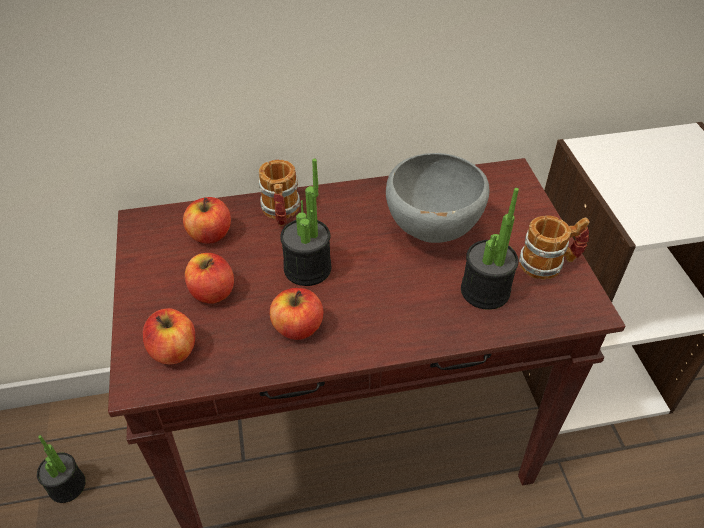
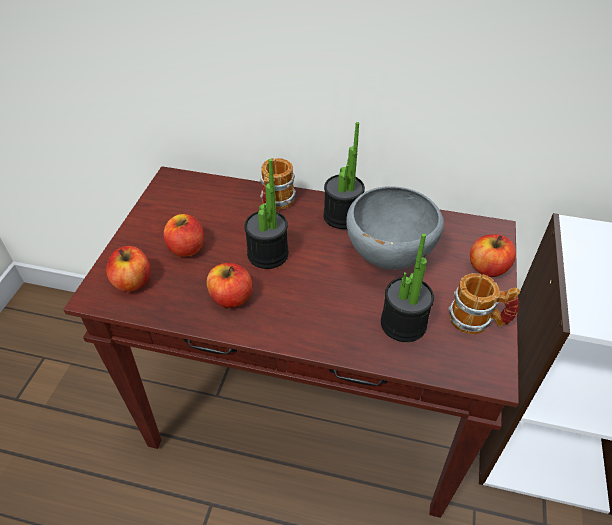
camera: 25 degrees right, 0 degrees up
potted plant [37,435,86,503] -> potted plant moved to [323,122,365,229]
apple [183,197,231,244] -> apple moved to [470,234,516,277]

